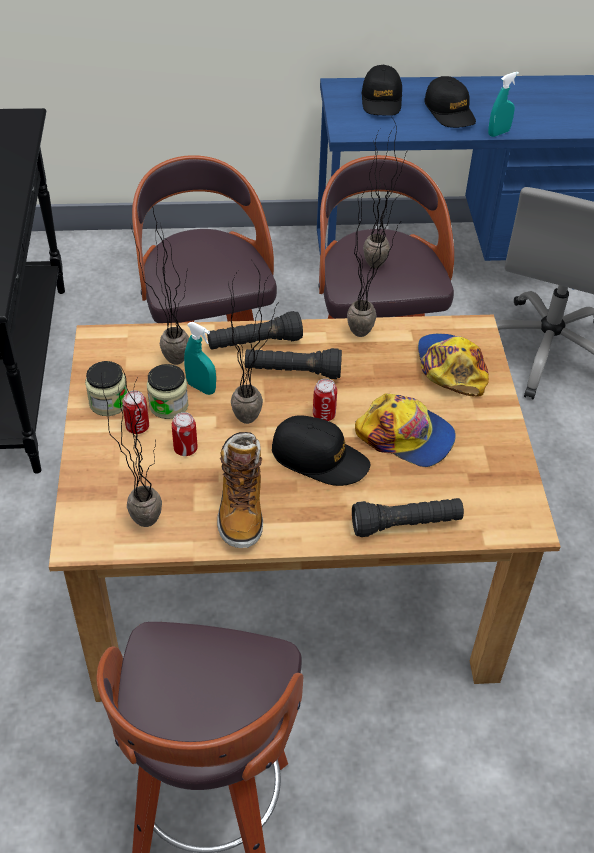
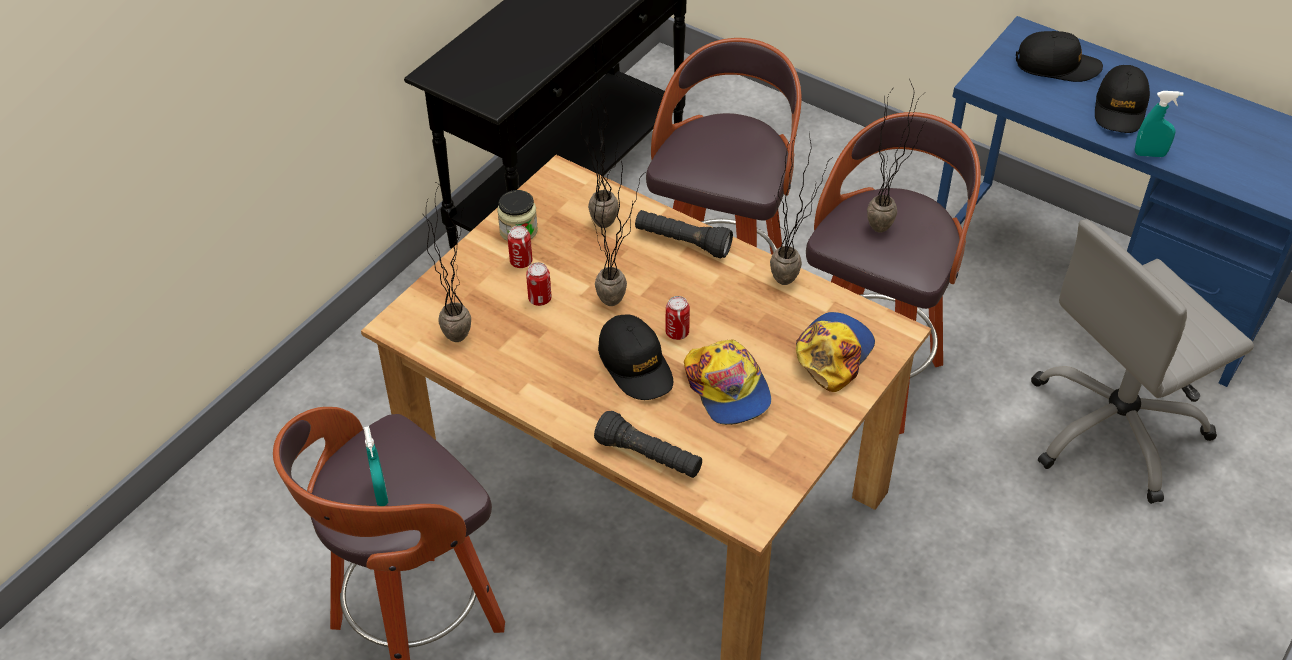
camera: 40 degrees right, 0 degrees up
jar [147,364,188,419] -> none
turquoise spray bottle [184,322,216,395] -> turquoise spray bottle moved to [364,426,388,506]
boot [217,432,263,548] -> none
black flashlight [245,348,342,379] -> none
black cap [362,65,402,116] -> black cap turned 120 degrees counterclockwise [1016,31,1103,82]

